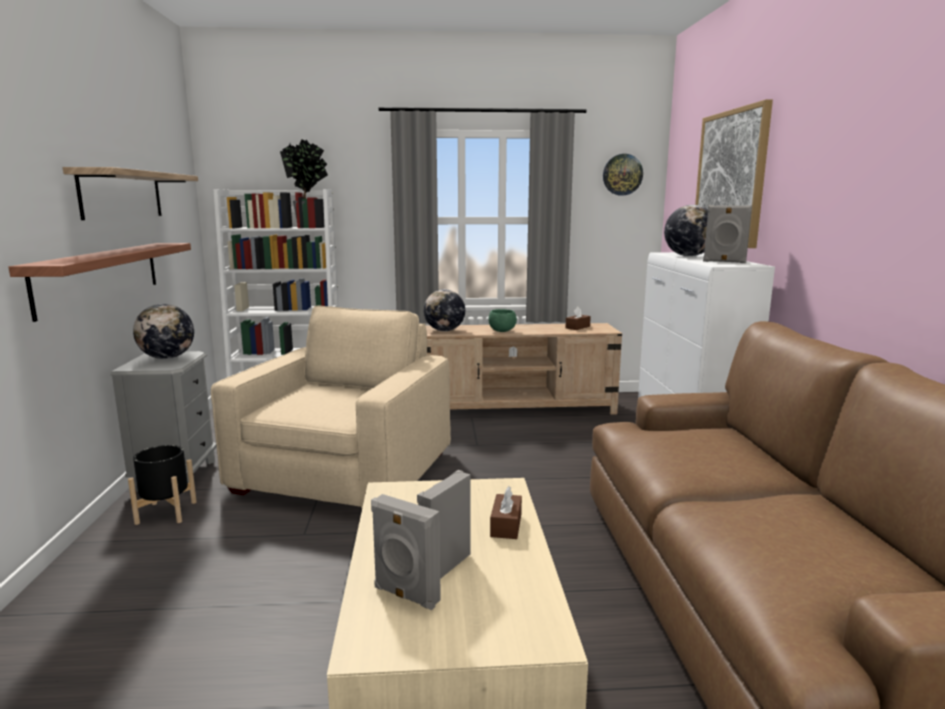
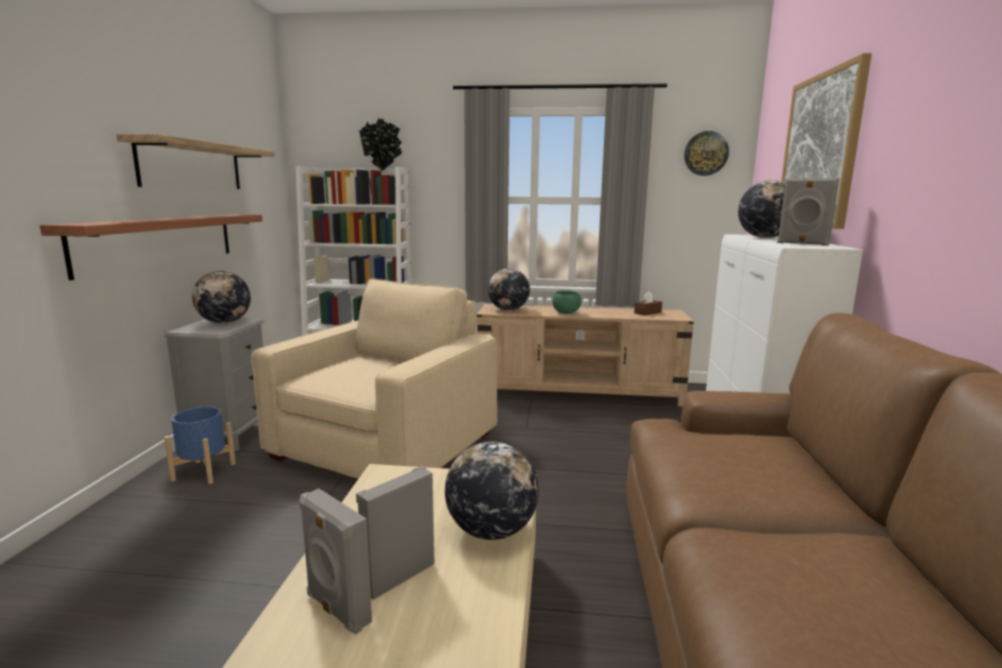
camera: 10 degrees right, 0 degrees up
black planter [128,445,197,525] -> blue planter [164,407,236,484]
brown tissue box [490,486,522,539] -> globe [445,442,539,540]

